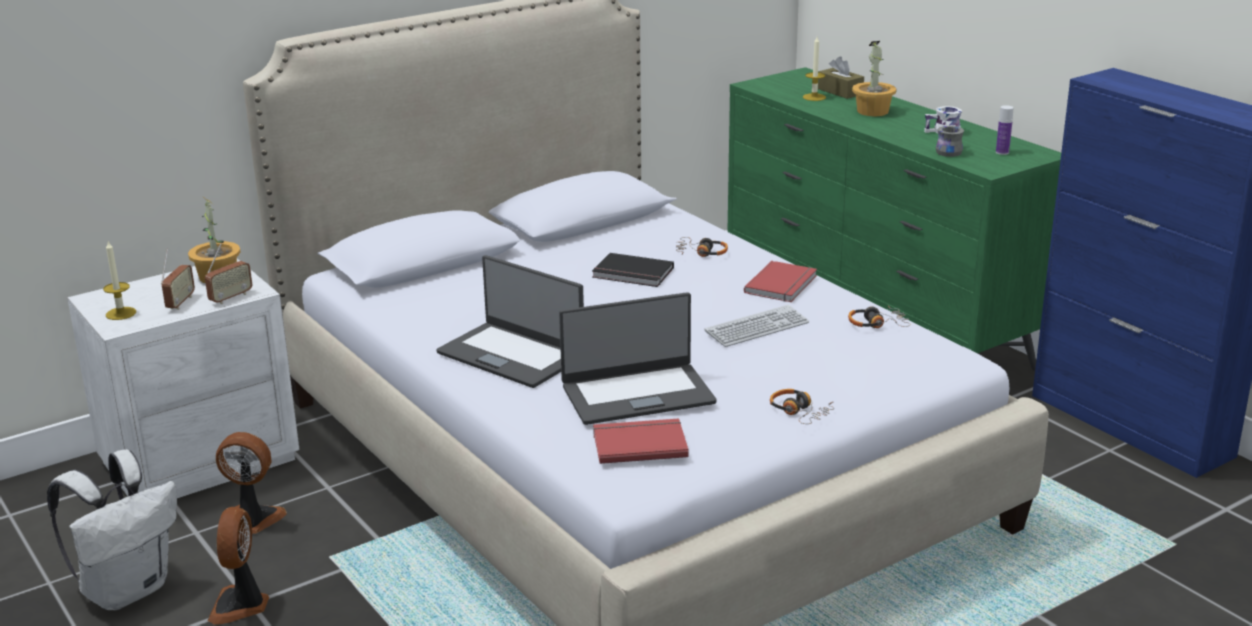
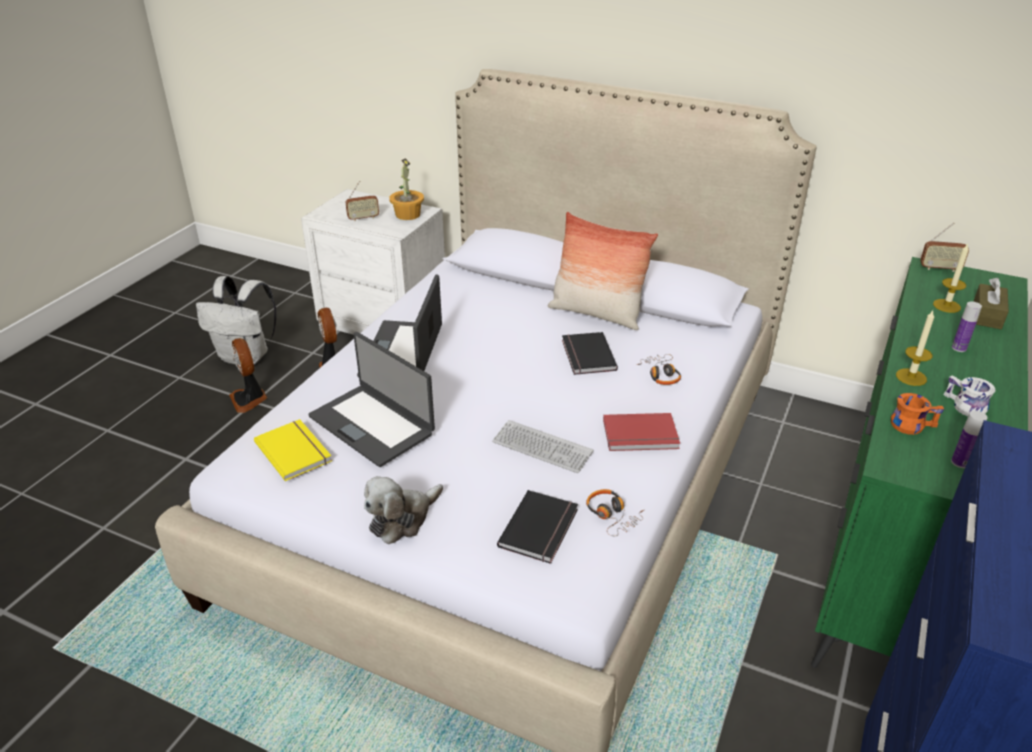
camera: 60 degrees right, 10 degrees up
candle [103,242,136,320] -> candle moved to [896,311,934,386]
radio [205,243,252,304] -> radio moved to [920,223,969,272]
fan [207,507,269,625] -> fan turned 90 degrees counterclockwise [229,338,268,413]
red book [593,418,689,464] -> yellow book [254,419,332,481]
headphones [770,389,834,424] -> plush toy [364,476,443,544]
potted plant [852,41,897,117] -> bottle [952,301,982,352]
grey mug [936,126,964,157] -> orange mug [891,393,944,435]
none -> black book [497,490,578,564]
none -> pillow [548,212,658,330]

